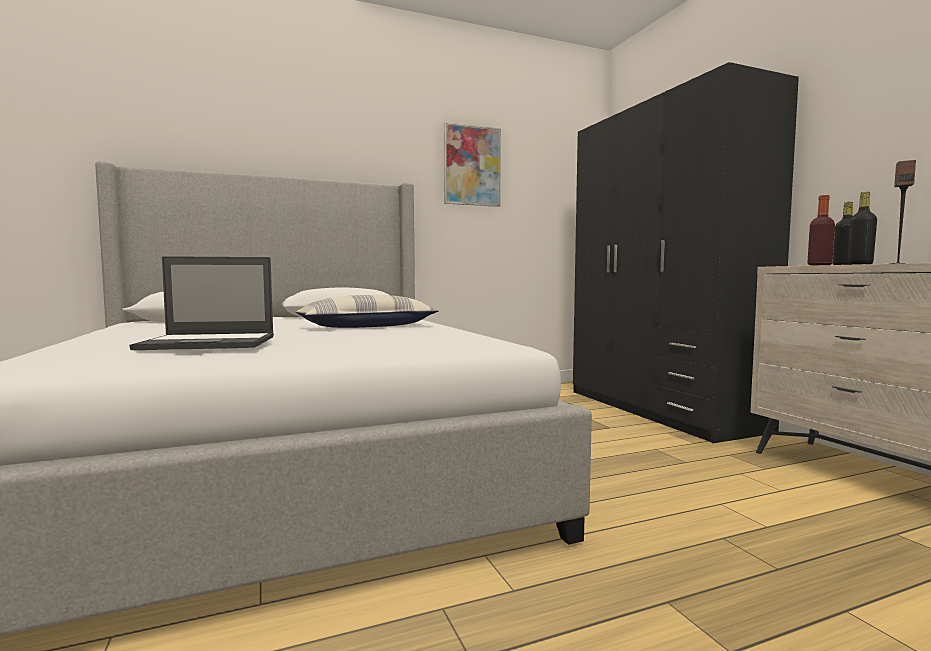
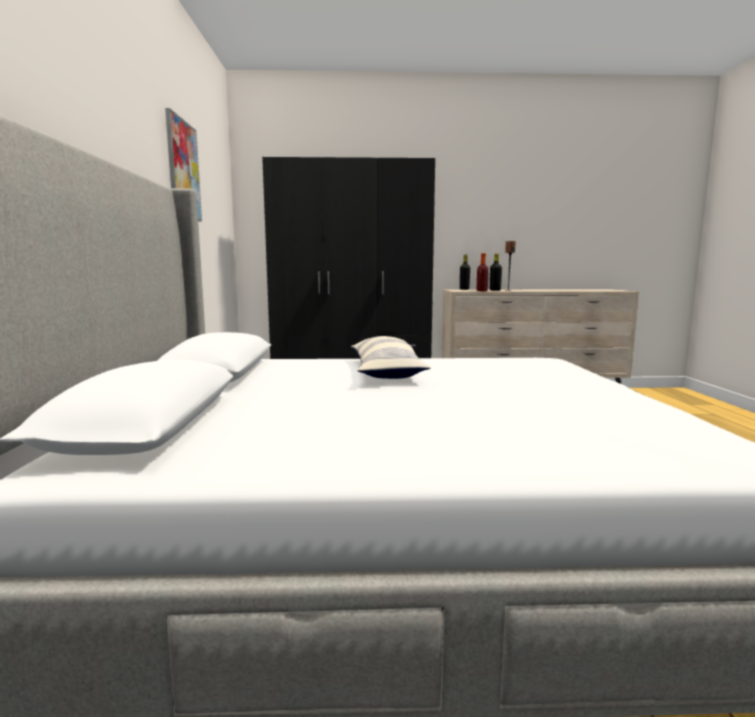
camera: 70 degrees left, 5 degrees up
laptop [129,256,274,350] -> none

